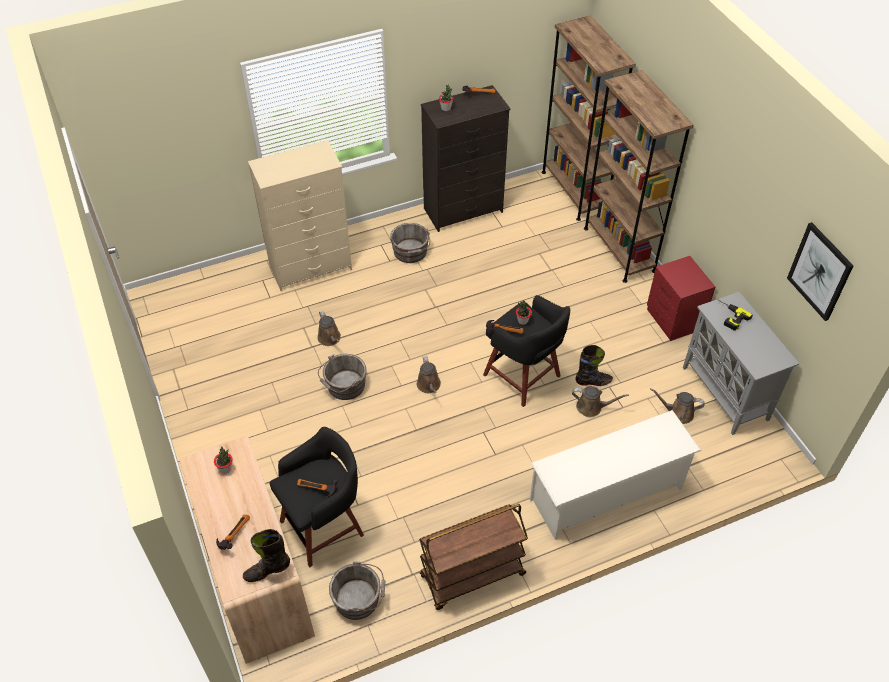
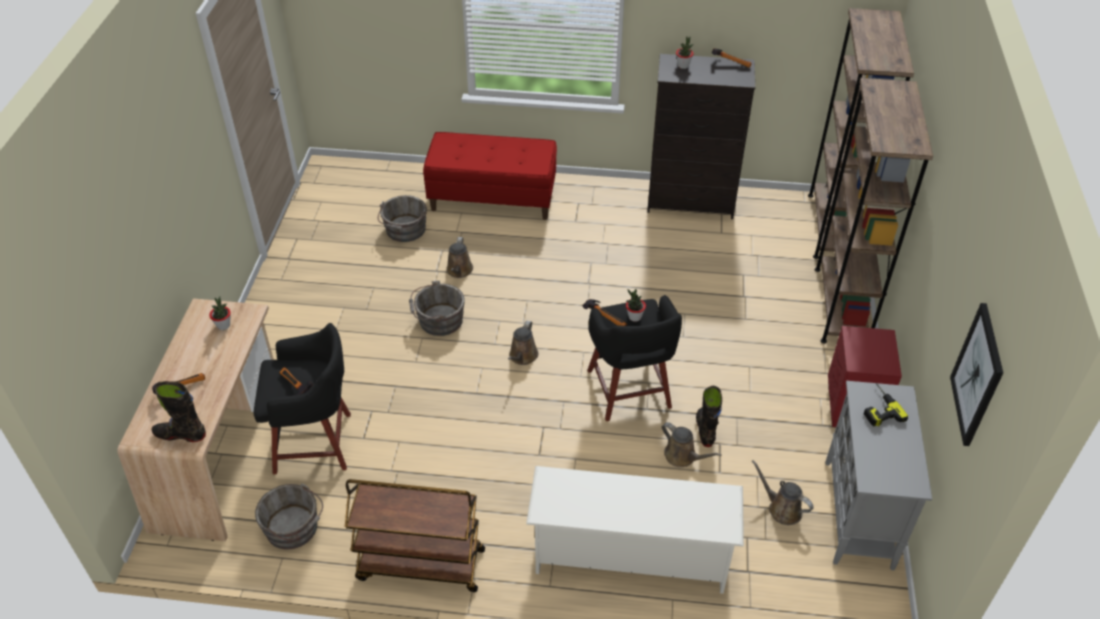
camera: 30 degrees right, 5 degrees down
beige dresser [248,140,352,291] -> red bench [423,132,557,220]
grey bucket [390,223,430,263] -> grey bucket moved to [378,195,427,242]
black boot [575,345,613,386] -> black boot turned 120 degrees counterclockwise [696,386,722,447]

